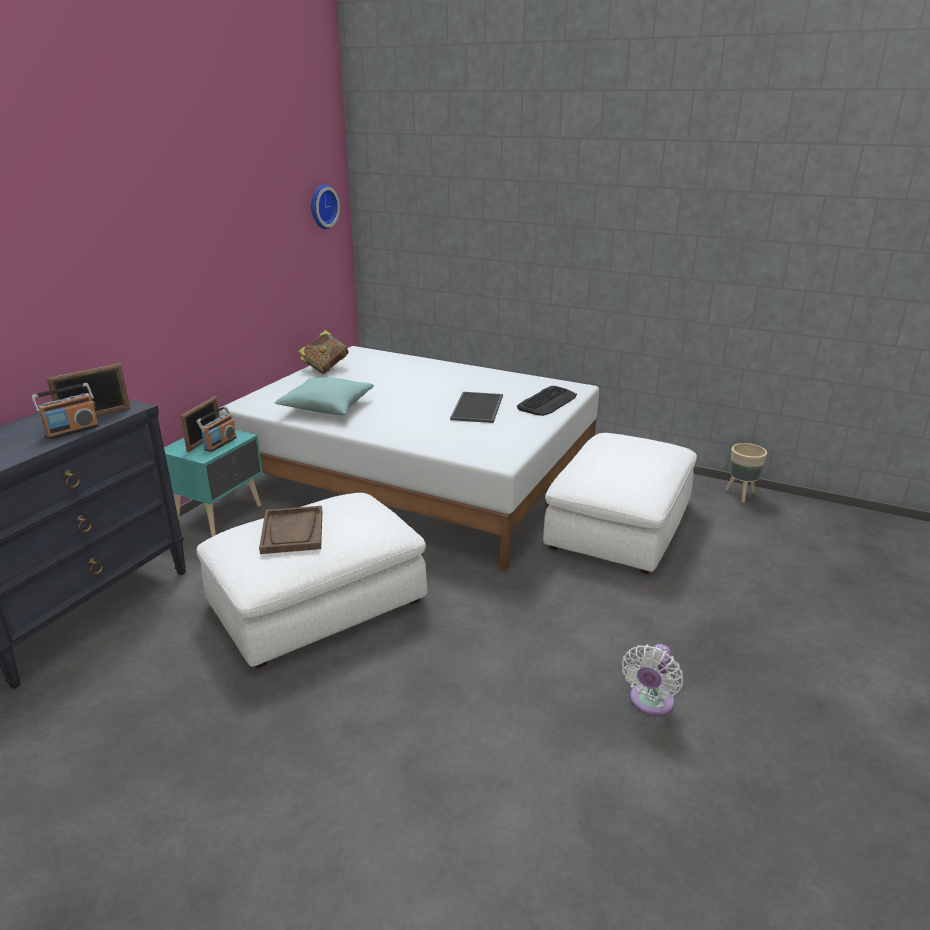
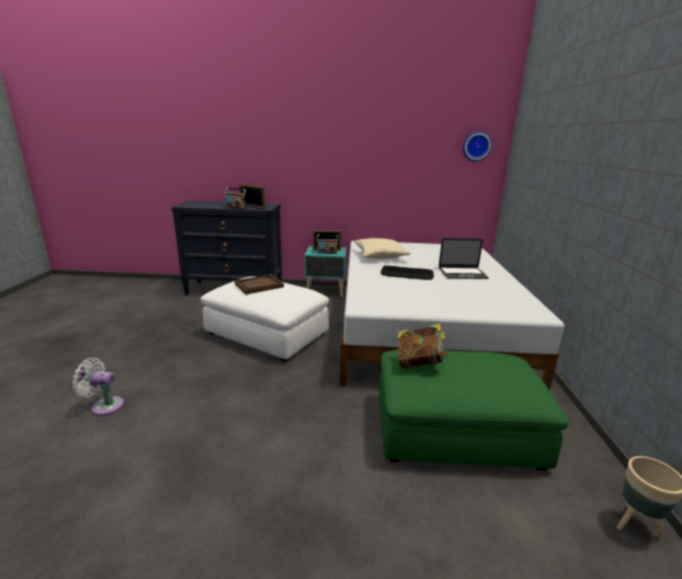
camera: 65 degrees right, 5 degrees down
turquoise pillow [275,377,374,415] -> beige pillow [354,238,411,259]
book [298,330,348,374] -> book moved to [398,324,448,368]
tray [450,392,503,423] -> none
keyboard [517,386,577,416] -> keyboard moved to [380,266,434,280]
white ottoman [543,433,697,574] -> green ottoman [379,350,569,470]
white fan [622,644,683,716] -> white fan moved to [72,358,124,416]
none -> laptop [439,238,489,279]

